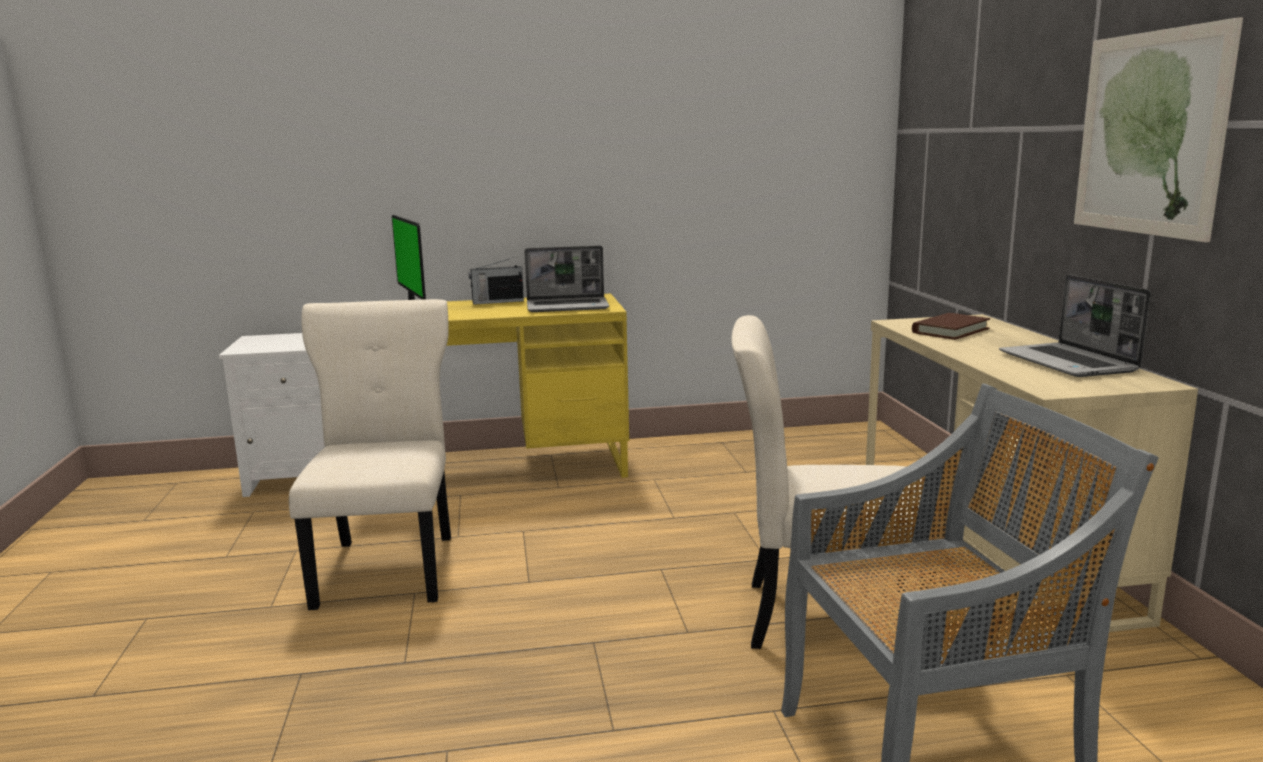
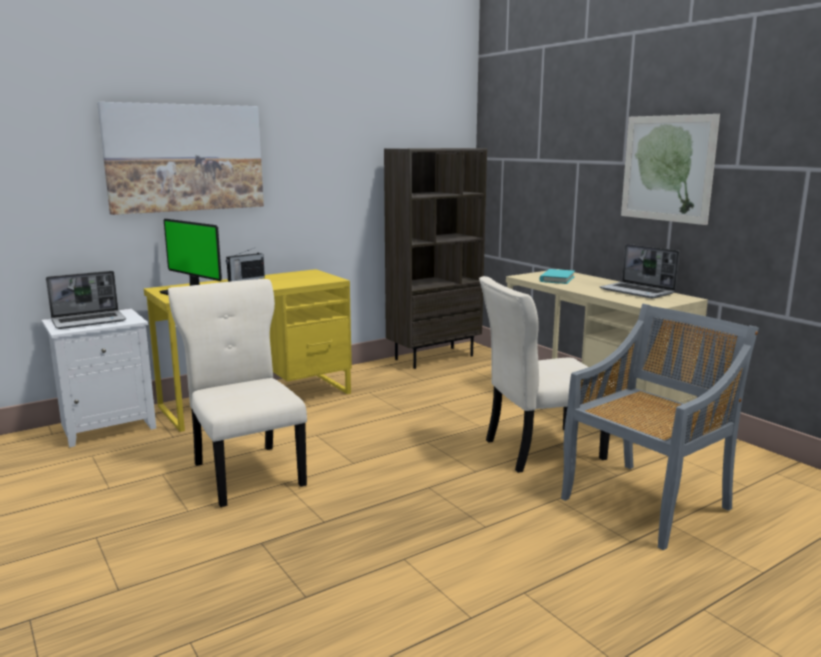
camera: 25 degrees left, 0 degrees up
laptop [524,246,610,312] -> laptop moved to [46,271,126,329]
brown book [912,313,990,340] -> turquoise book [539,269,575,284]
none -> picture [97,102,264,215]
none -> brown bookcase [384,148,487,369]

